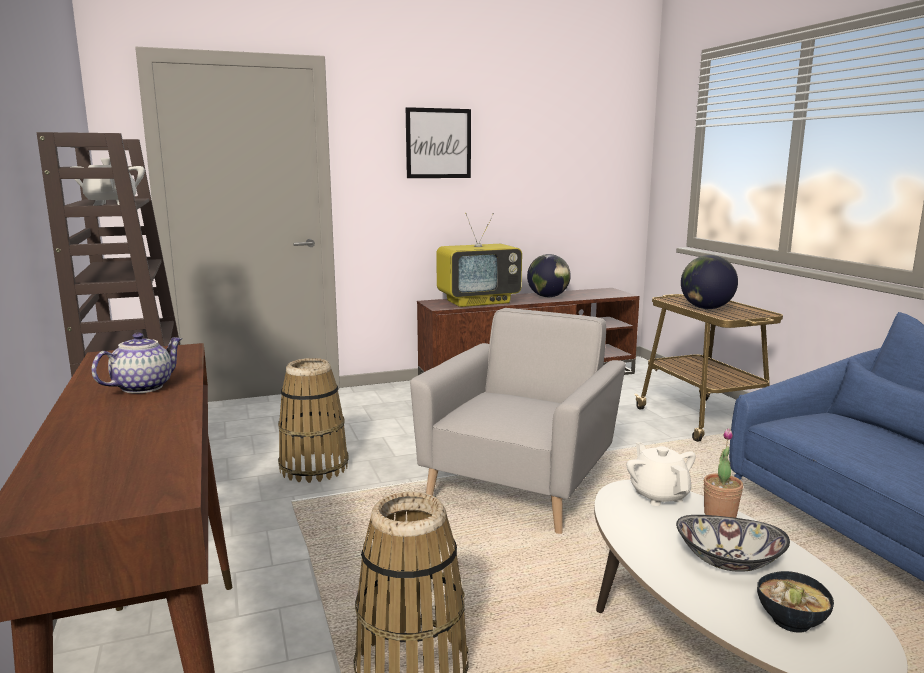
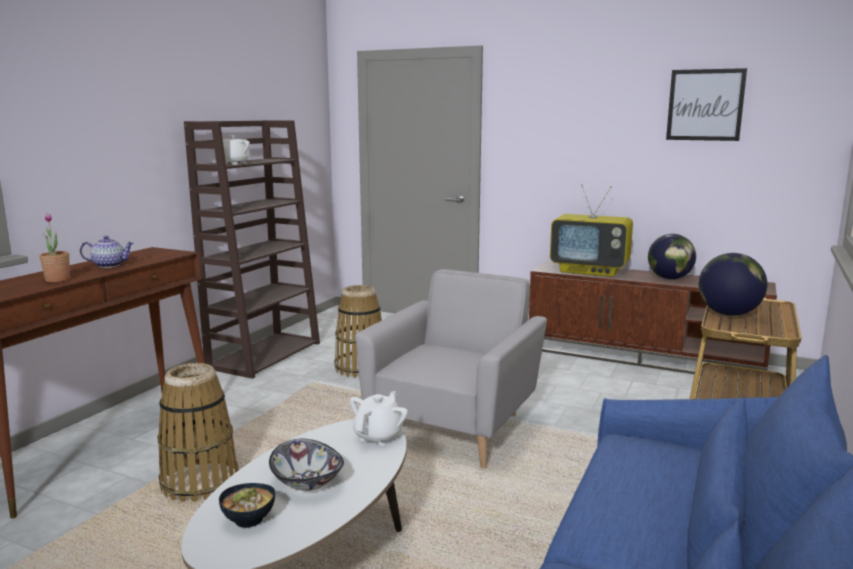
camera: 45 degrees right, 0 degrees up
picture [406,107,471,178] -> picture moved to [666,68,747,141]
grey armchair [410,308,626,534] -> grey armchair turned 45 degrees counterclockwise [355,269,547,468]
potted plant [704,428,743,518] -> potted plant moved to [39,214,70,282]

